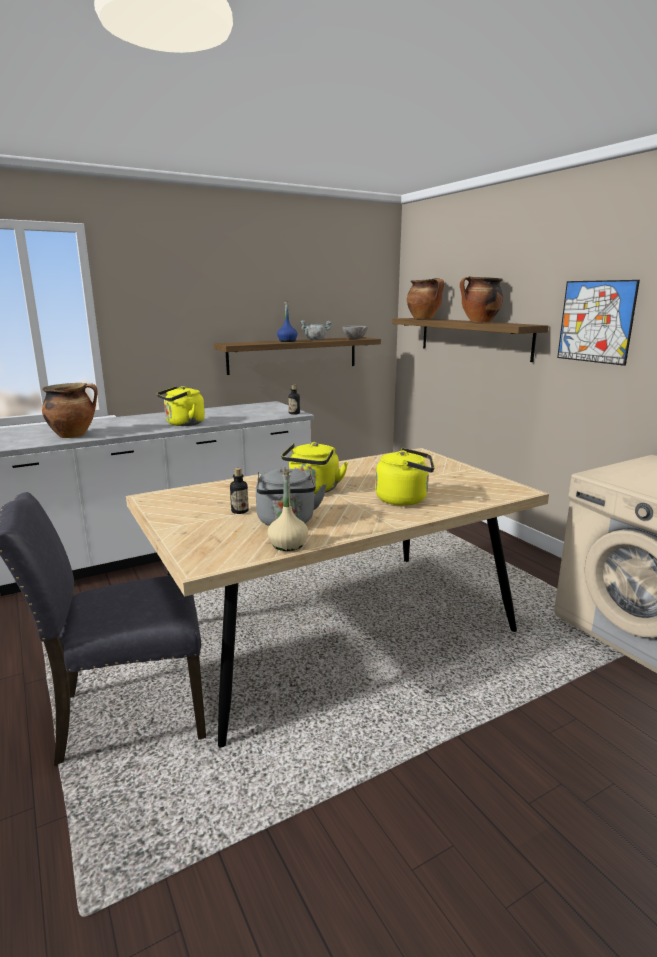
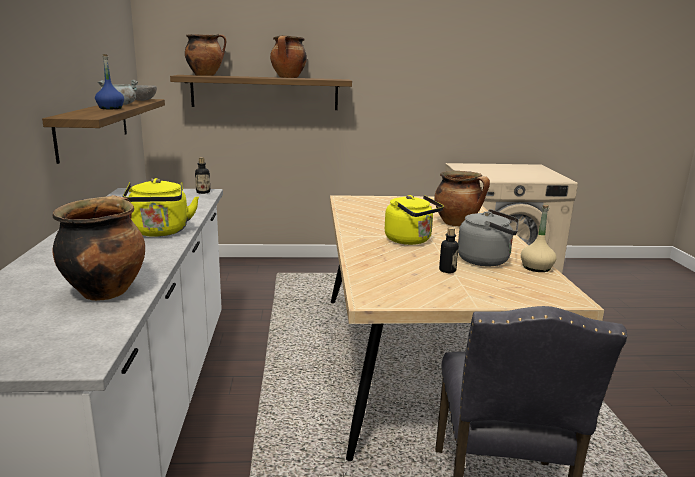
camera: 65 degrees left, 0 degrees up
yellow kettle [375,448,435,506] -> cooking pot [434,171,490,226]
picture [557,280,640,366] -> none

